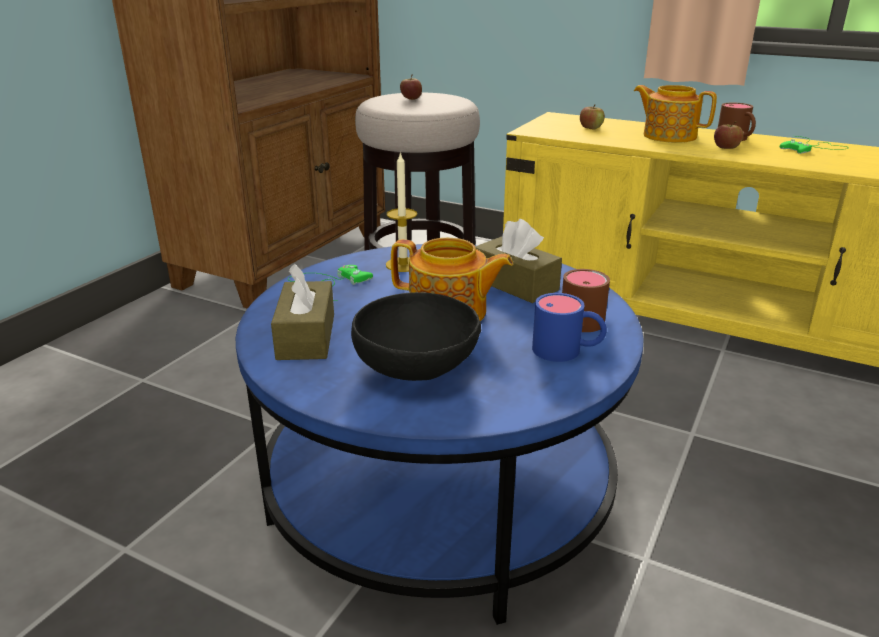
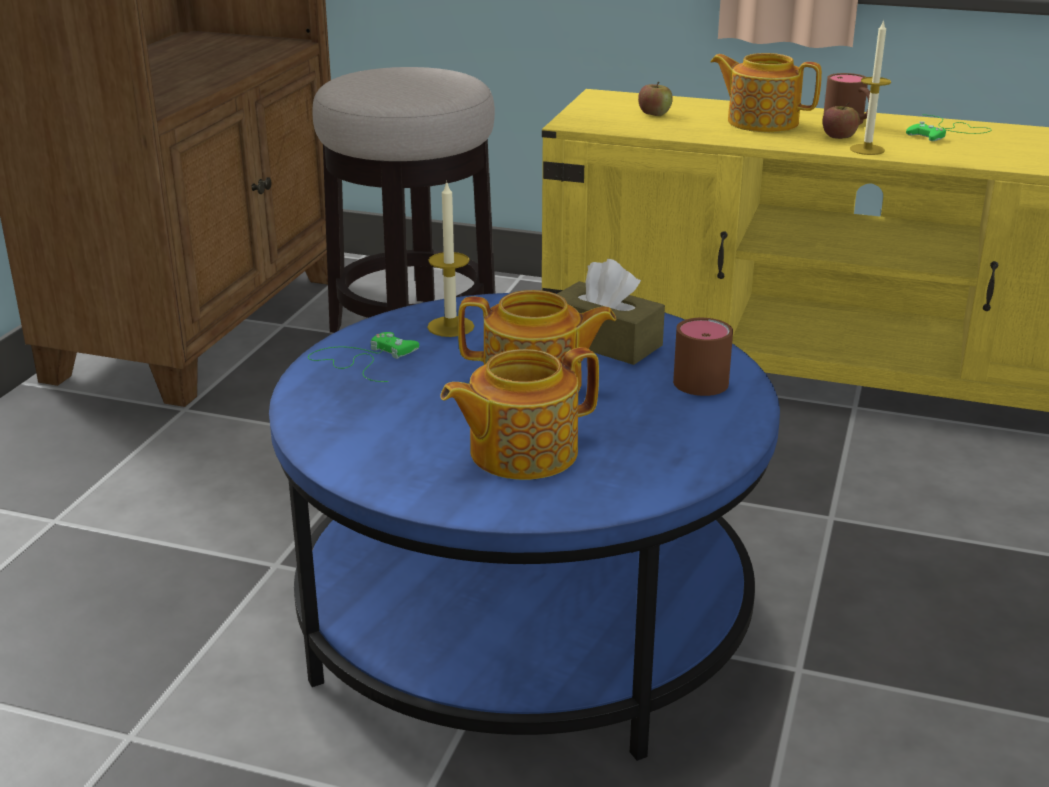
camera: 10 degrees left, 0 degrees up
brown tissue box [271,264,334,360] -> none
black bowl [351,292,481,381] -> teapot [440,347,599,480]
apple [400,75,422,100] -> none
blue mug [532,293,607,362] -> none
none -> candle [850,20,891,155]

